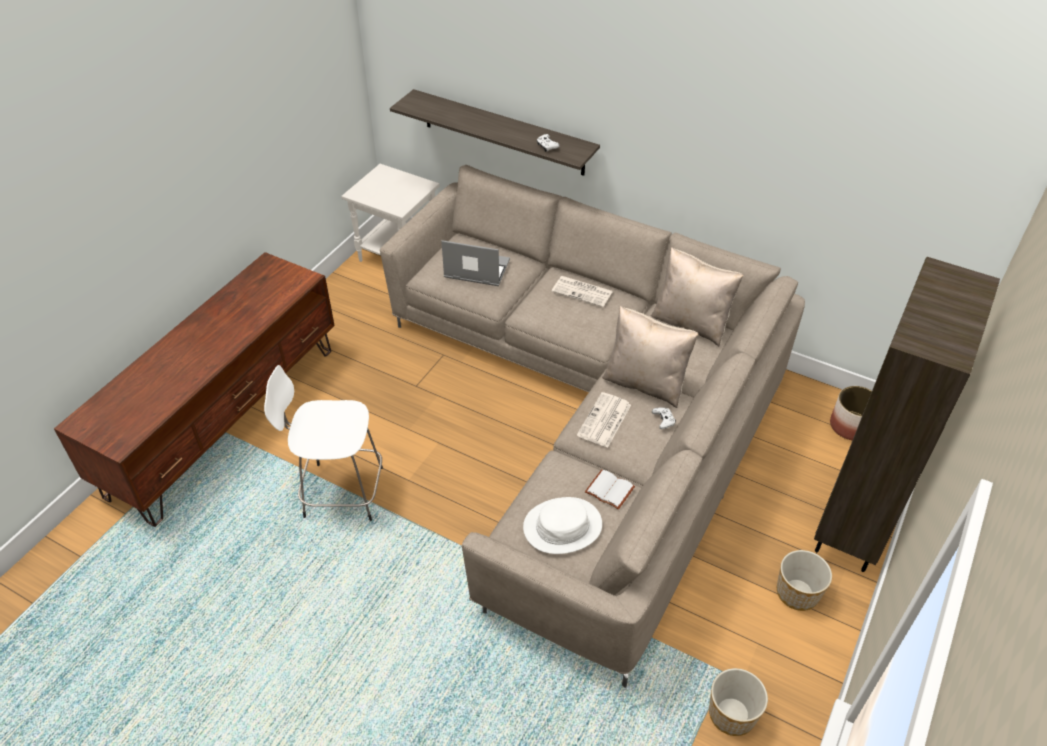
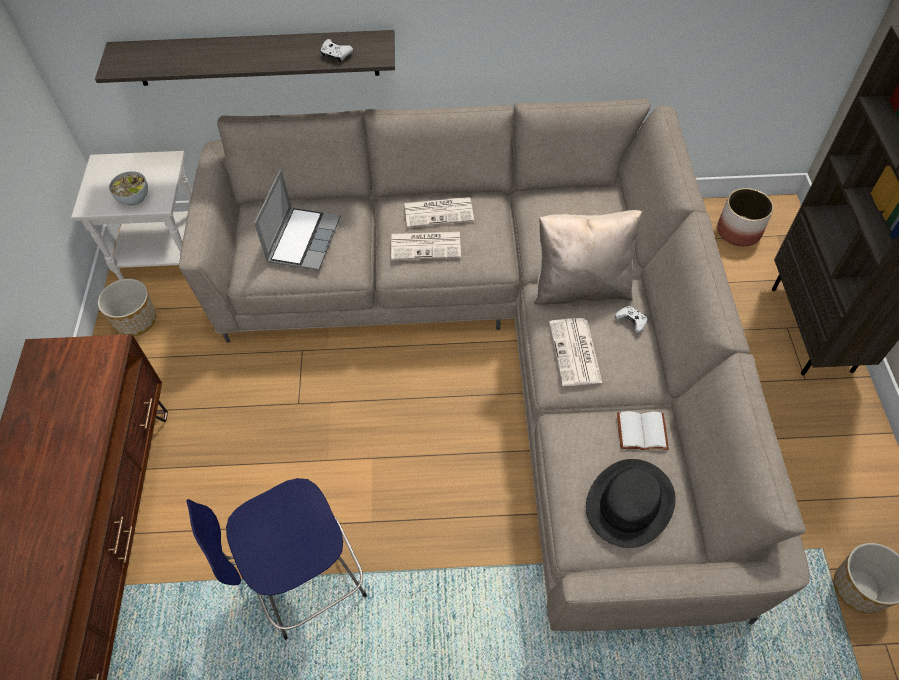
camera: 30 degrees left, 10 degrees up
white stool [264,365,383,521] -> blue stool [186,478,367,640]
laptop [441,240,510,286] -> laptop turned 120 degrees clockwise [254,169,341,271]
white hat [523,497,602,554] -> black hat [586,459,676,548]
beige pillow [651,247,743,347] -> none
planter [777,550,832,611] -> planter moved to [98,279,156,336]
none -> bowl [109,171,148,206]
none -> newspaper [391,232,461,260]

